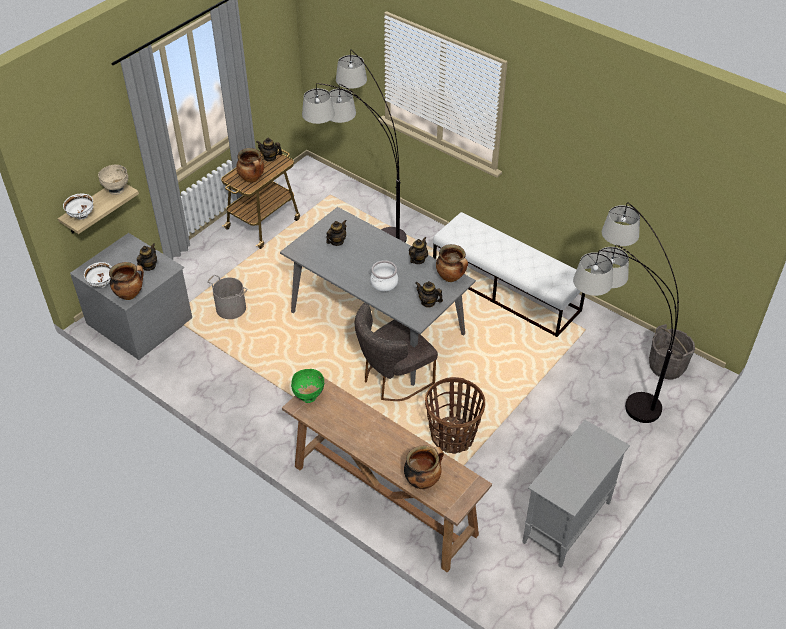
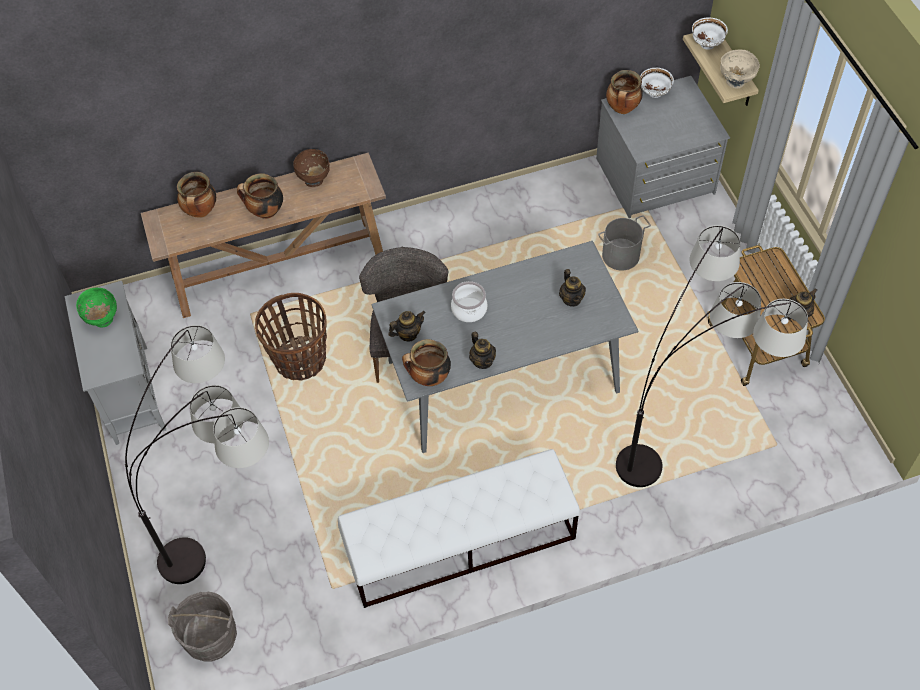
camera: 125 degrees right, 10 degrees up
teapot [137,243,157,271] -> none
cooking pot [236,148,264,183] -> cooking pot moved to [237,173,283,219]
green bowl [291,369,324,403] -> green bowl moved to [76,288,117,328]
none -> brown bowl [293,149,330,187]

